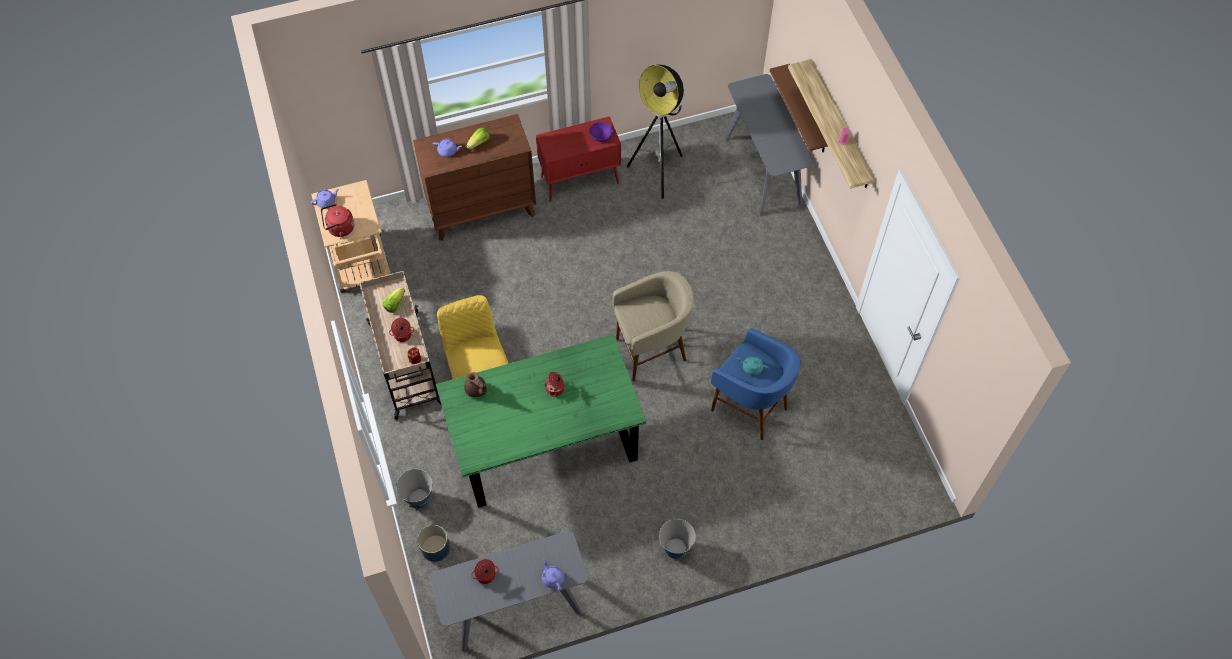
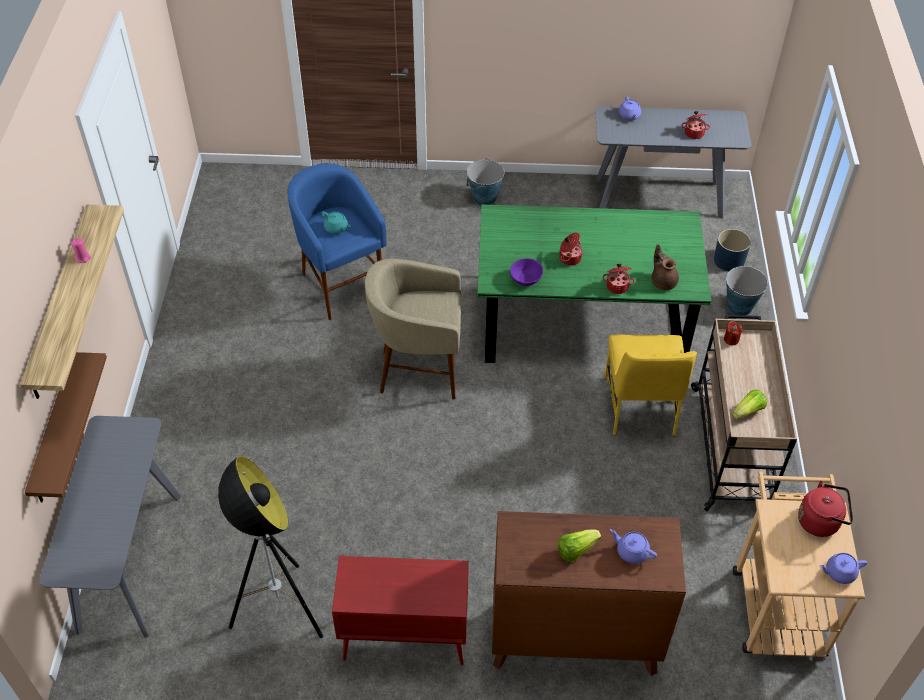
camera: 160 degrees left, 10 degrees down
cooking pot [389,318,415,342] -> cooking pot moved to [602,264,635,294]
purple bowl [590,122,613,142] -> purple bowl moved to [510,258,543,286]

